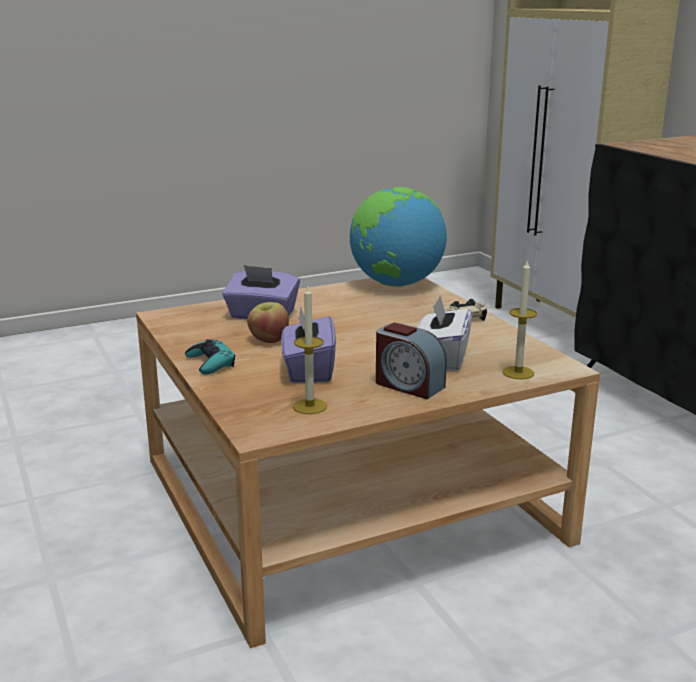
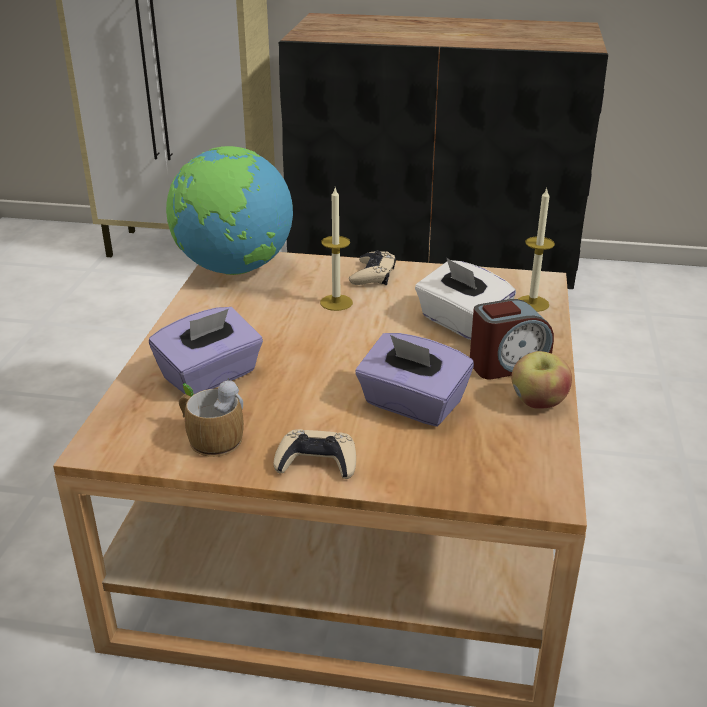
camera: 55 degrees left, 10 degrees up
turquoise game controller [185,339,235,375] -> beige game controller [273,429,356,479]
apple [247,302,289,343] -> apple moved to [511,351,572,409]
candle [293,286,327,414] -> candle moved to [320,188,353,311]
none -> mug [179,378,244,457]

